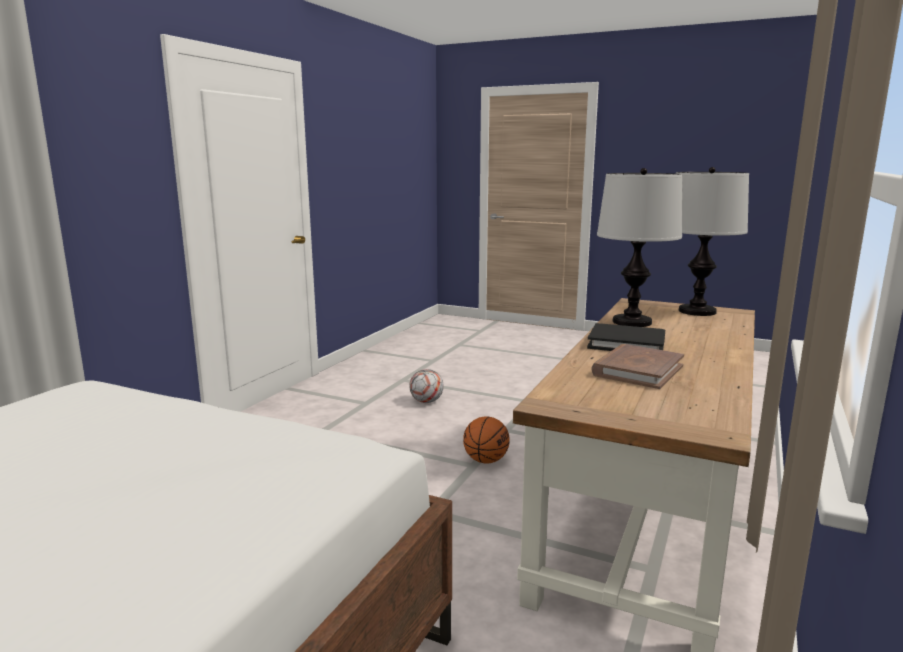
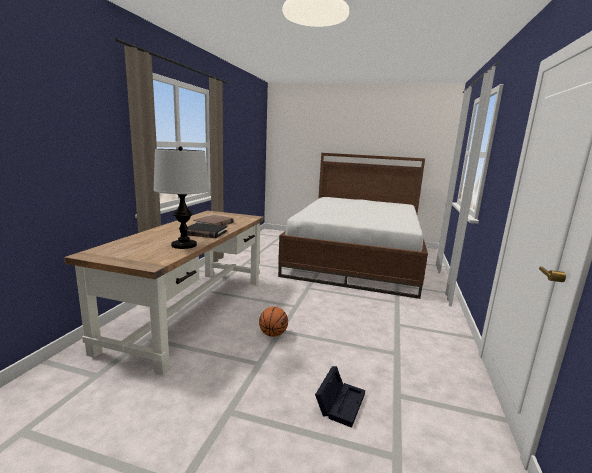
camera: 170 degrees right, 0 degrees up
football [409,369,444,403] -> black storage box [315,366,365,428]
table lamp [676,167,749,316] -> none

